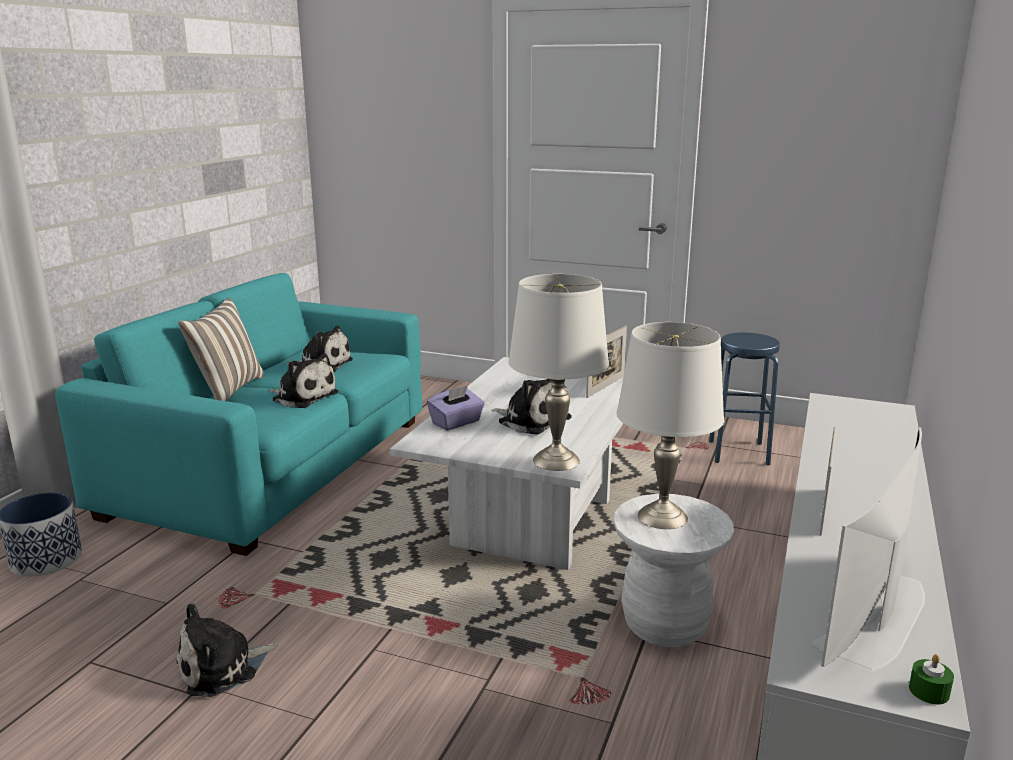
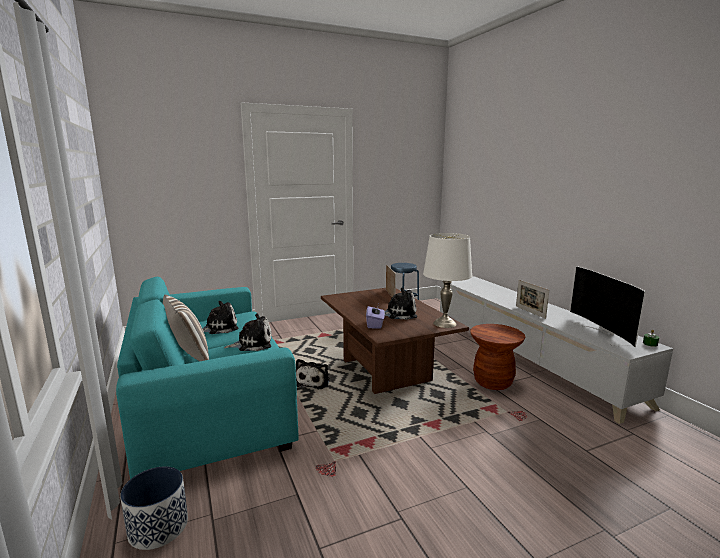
camera: 45 degrees left, 5 degrees down
plush toy [177,603,278,697] -> plush toy moved to [296,359,330,389]
white coffee table [390,357,623,570] -> brown coffee table [321,288,469,394]
white stool [613,494,734,647] -> brown stool [470,324,525,390]
white table lamp [617,322,724,529] -> none

